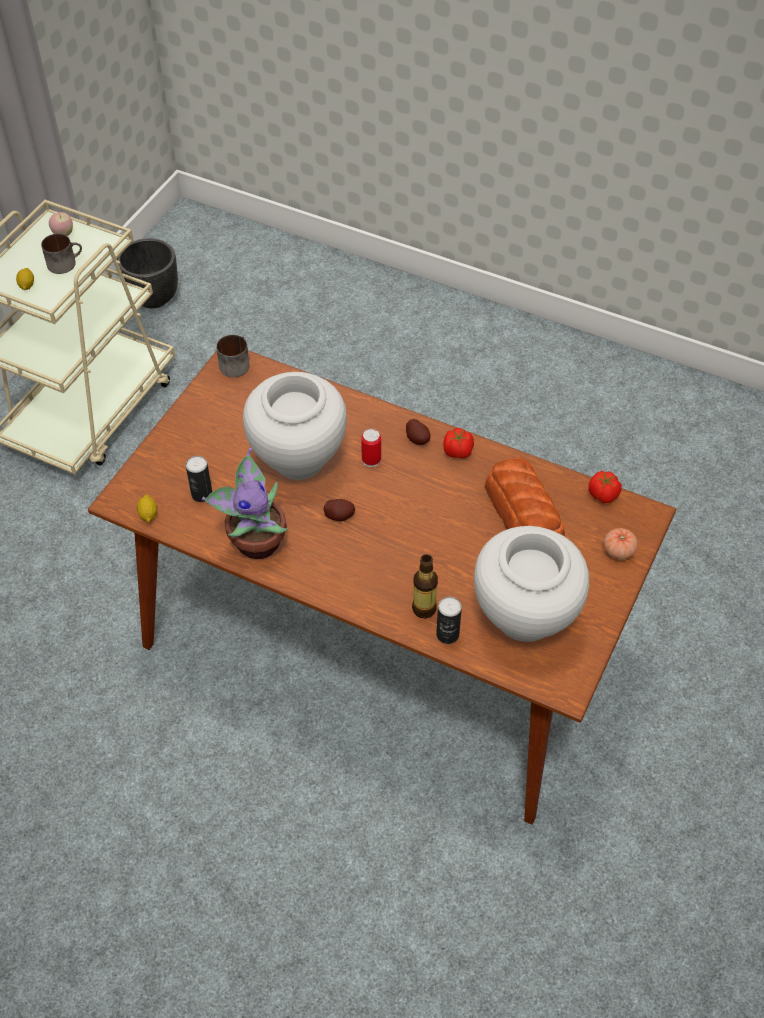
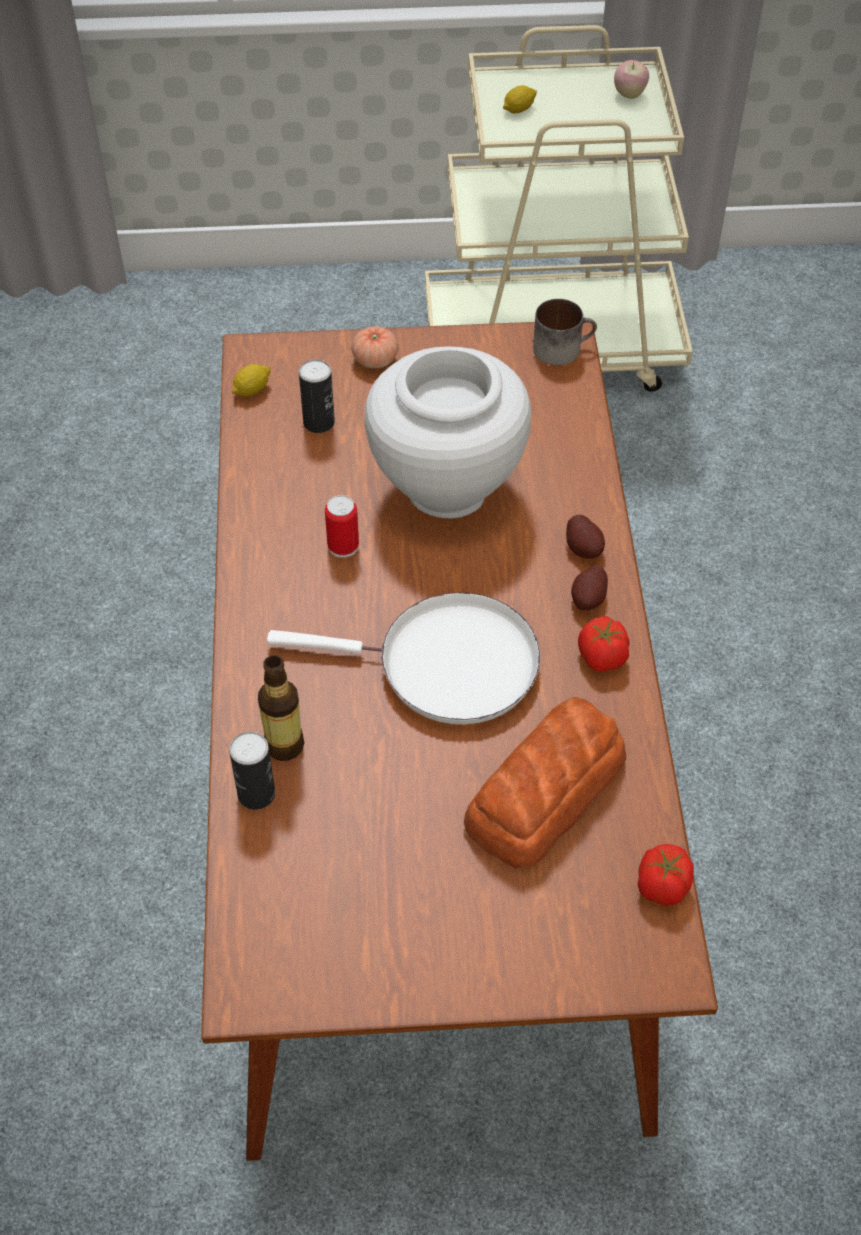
camera: 60 degrees right, 0 degrees up
mug [41,234,82,274] -> none
black planter [117,238,178,308] -> none
potted plant [202,448,288,559] -> none
potato [324,499,355,521] -> potato moved to [566,515,605,559]
can [361,429,381,467] -> can moved to [325,495,359,558]
white vase [474,526,589,642] -> none
tomato [604,528,638,559] -> tomato moved to [351,326,399,368]
none -> white frying pan [267,592,540,724]

